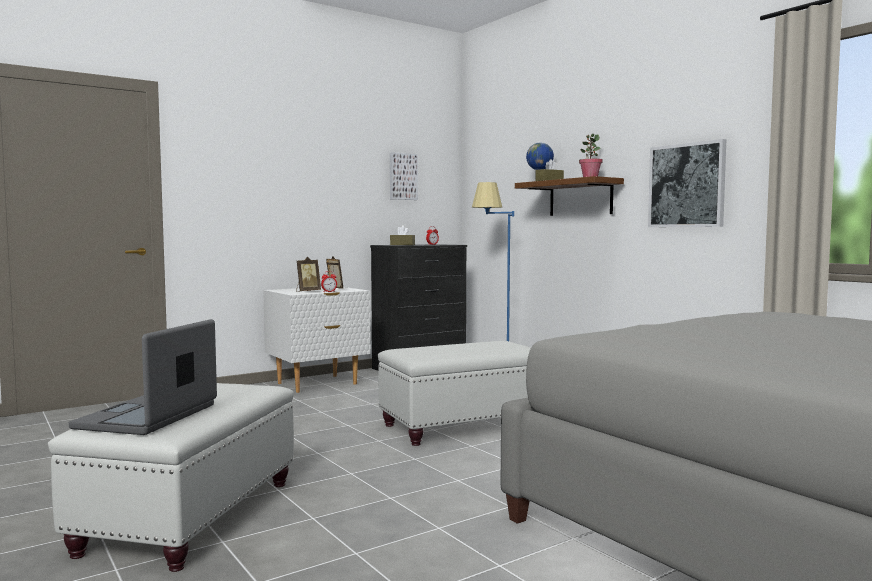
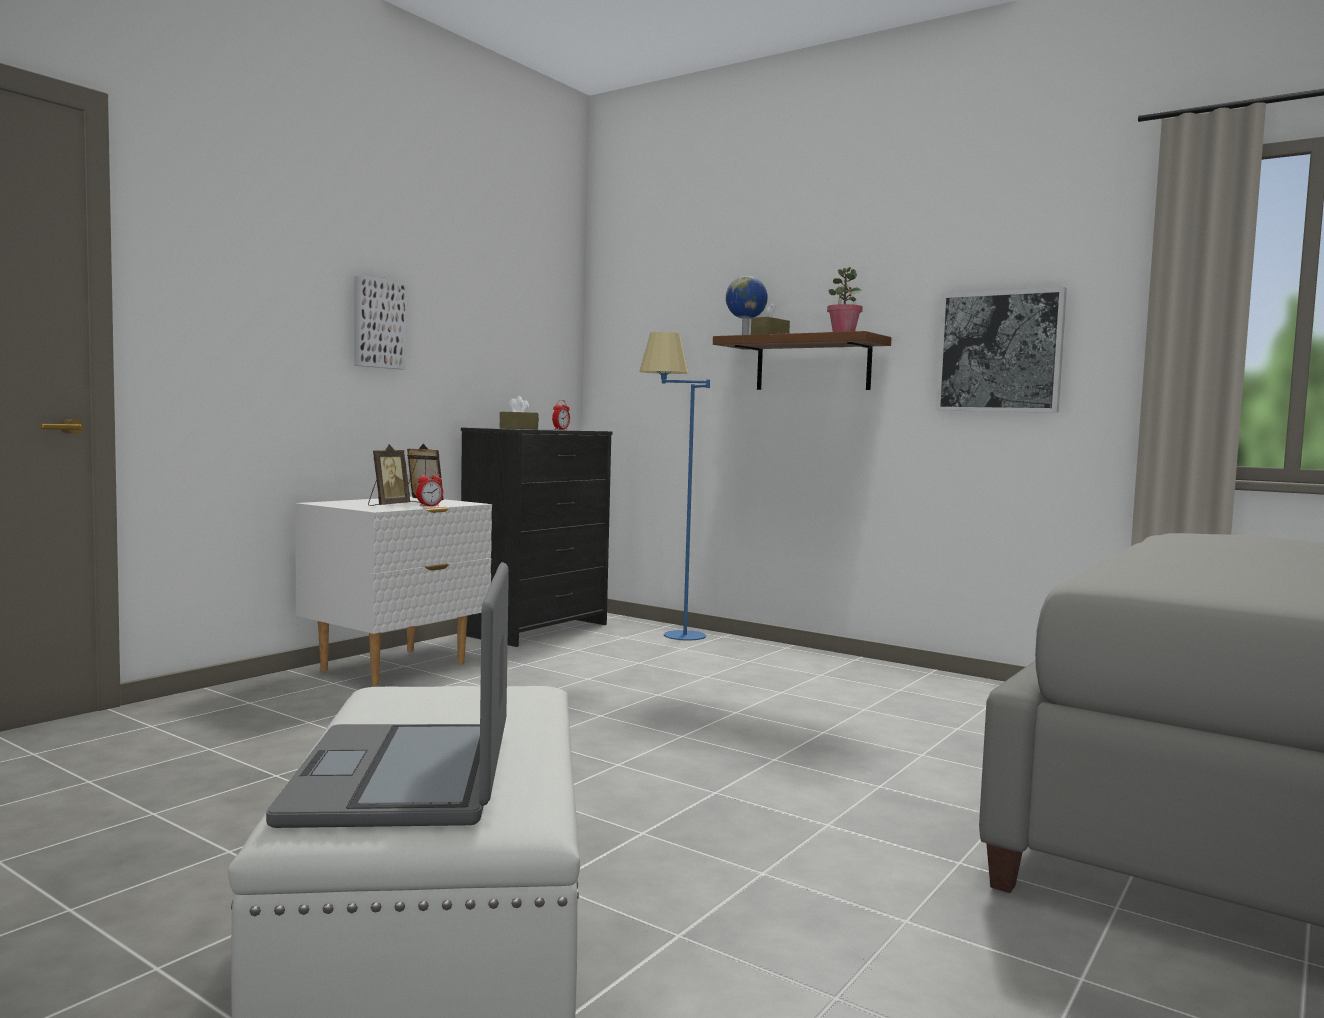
camera: 20 degrees left, 0 degrees up
white ottoman [378,341,531,446] -> none
picture [390,152,418,200] -> picture moved to [354,276,406,369]

